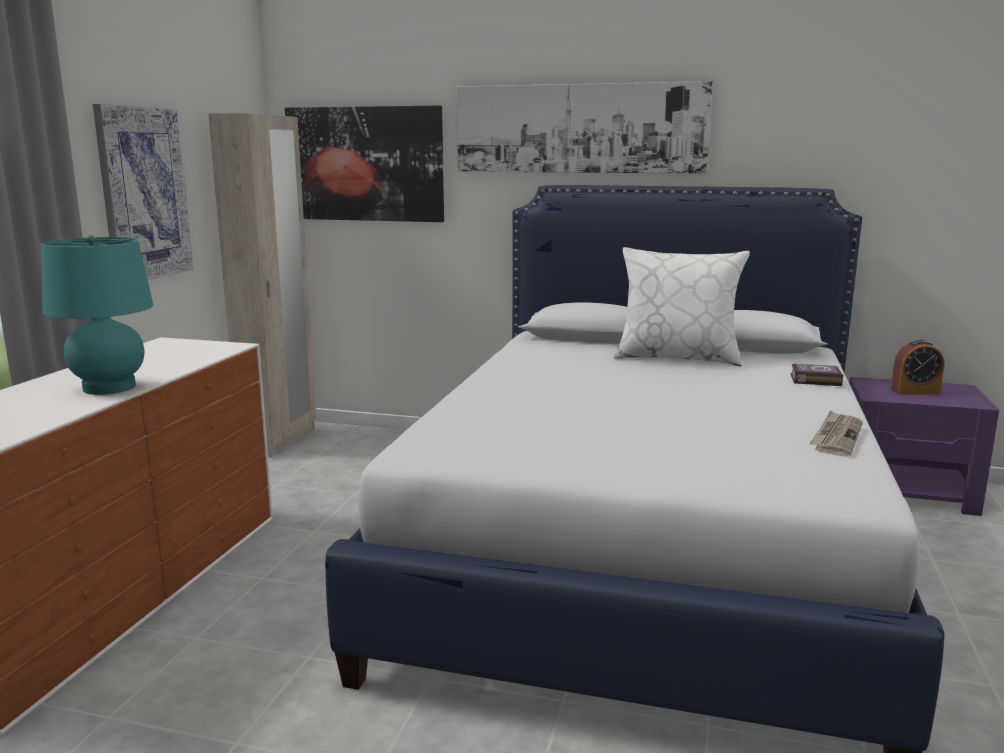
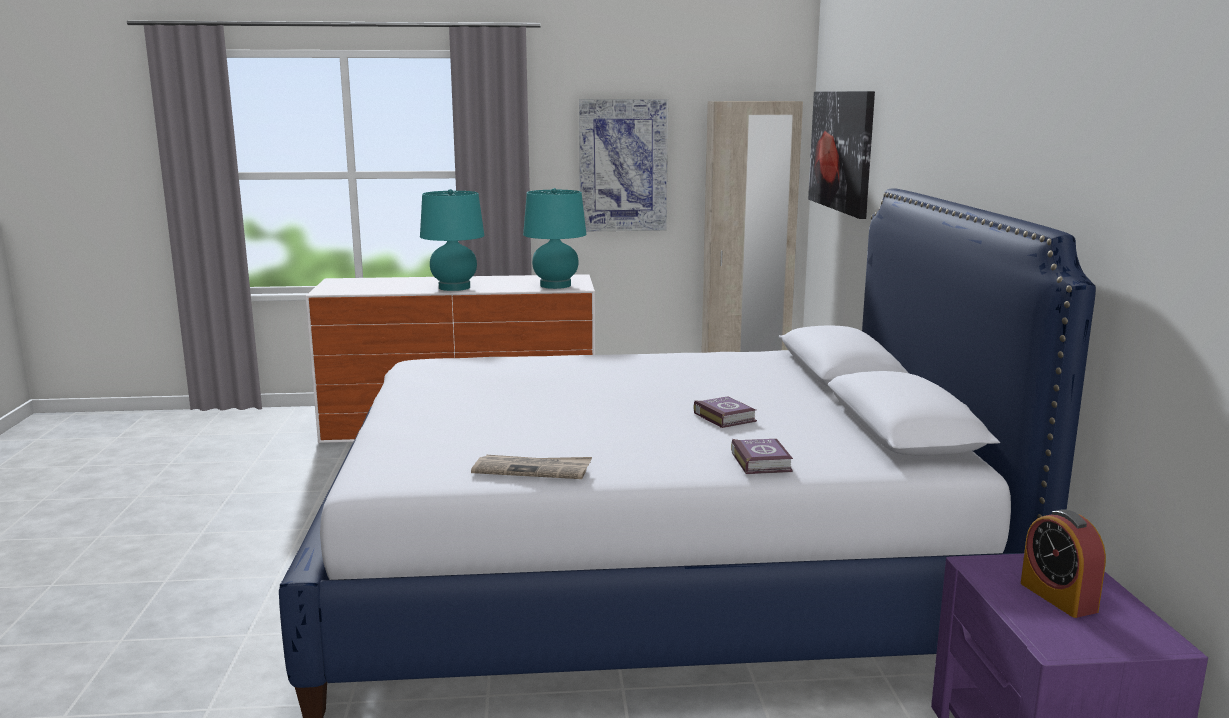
camera: 70 degrees right, 0 degrees up
picture [457,81,713,174] -> none
white pillow [613,247,750,366] -> none
none -> turquoise table lamp [523,188,586,289]
none -> book [694,396,757,428]

